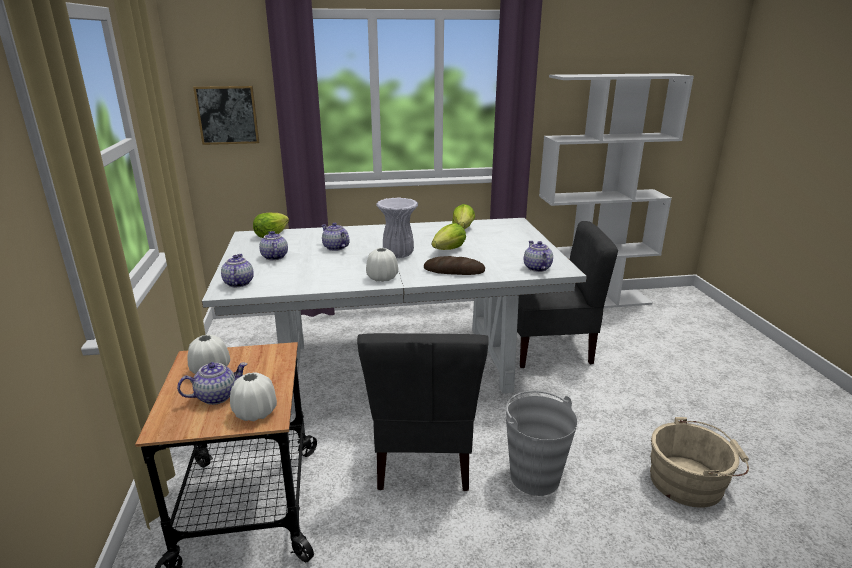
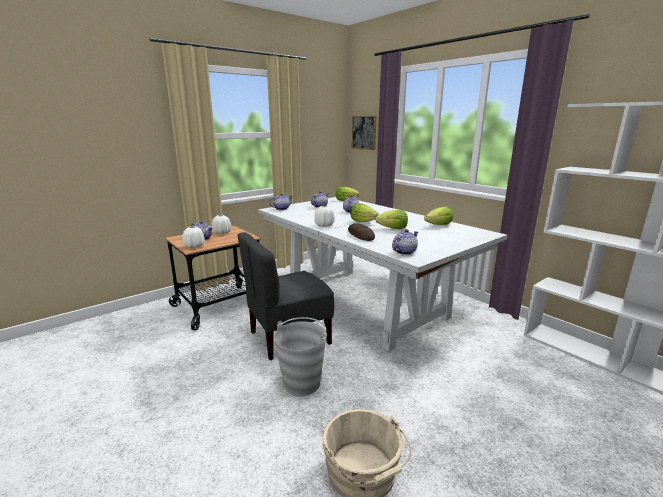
camera: 60 degrees right, 5 degrees down
white vase [376,197,418,258] -> lettuce [351,203,379,222]
grey chair [517,221,618,368] -> none

